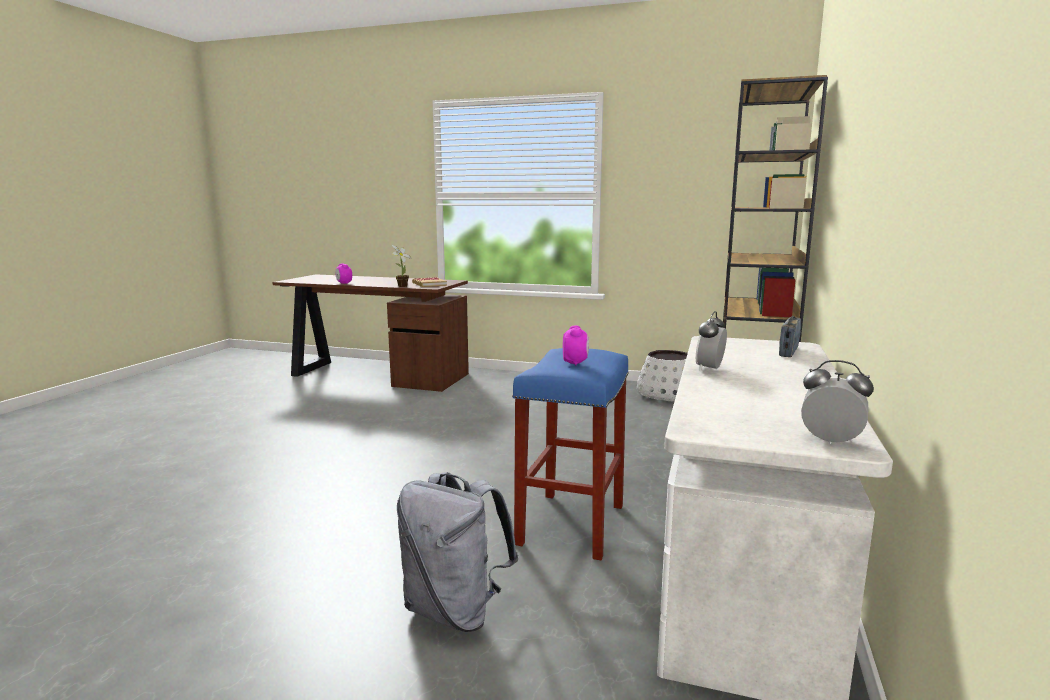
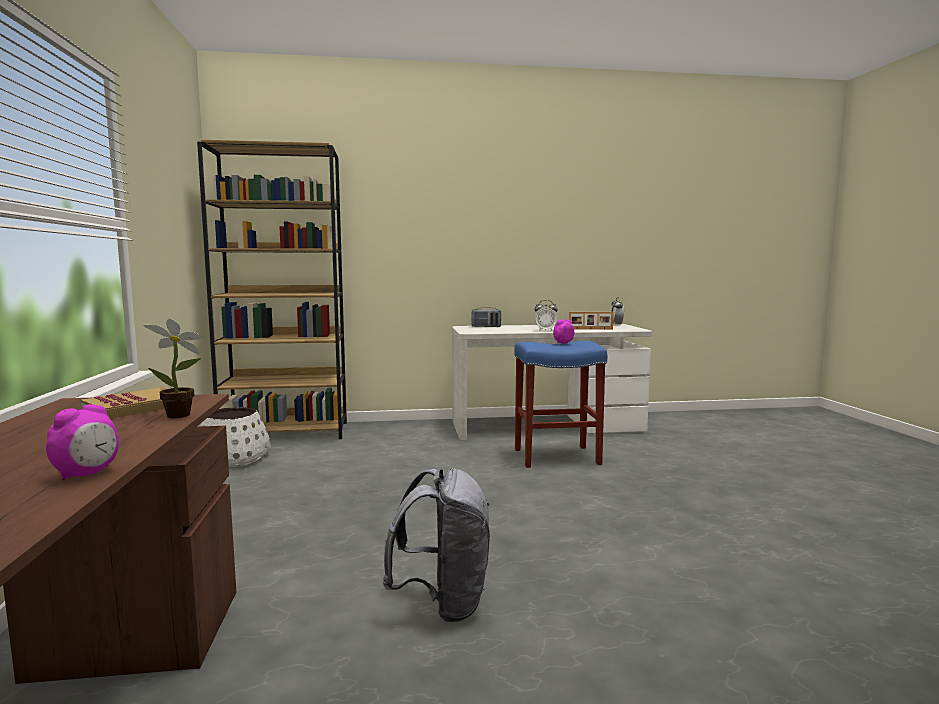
camera: 115 degrees left, 5 degrees down
grey backpack [397,472,518,632] -> grey backpack moved to [383,468,490,623]
none -> picture frame [569,312,613,330]

